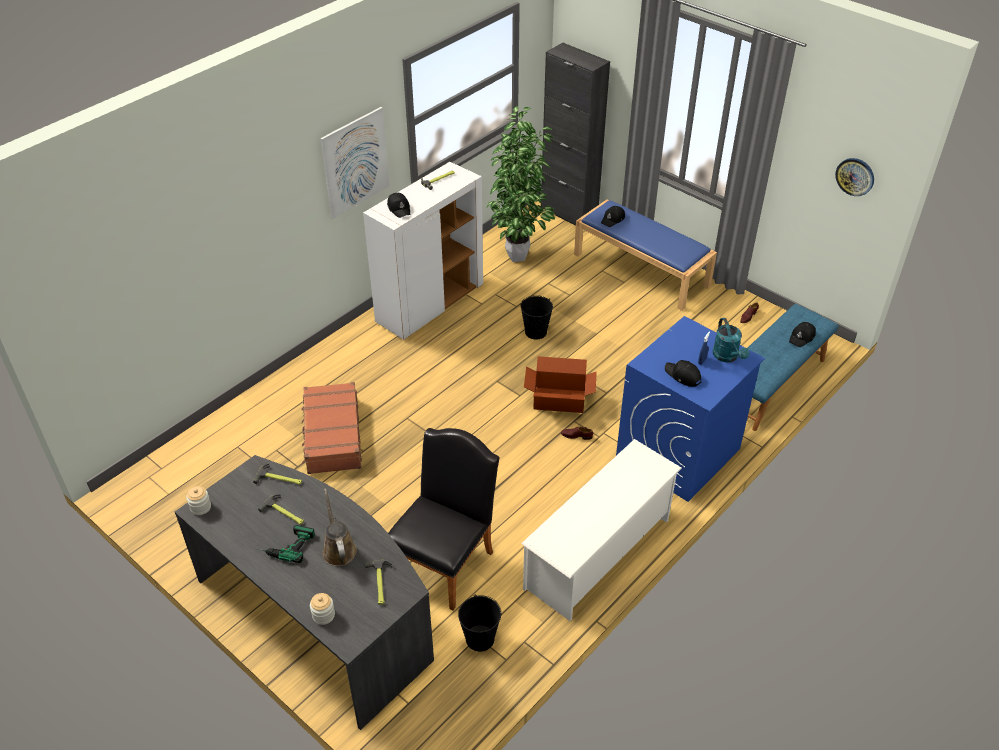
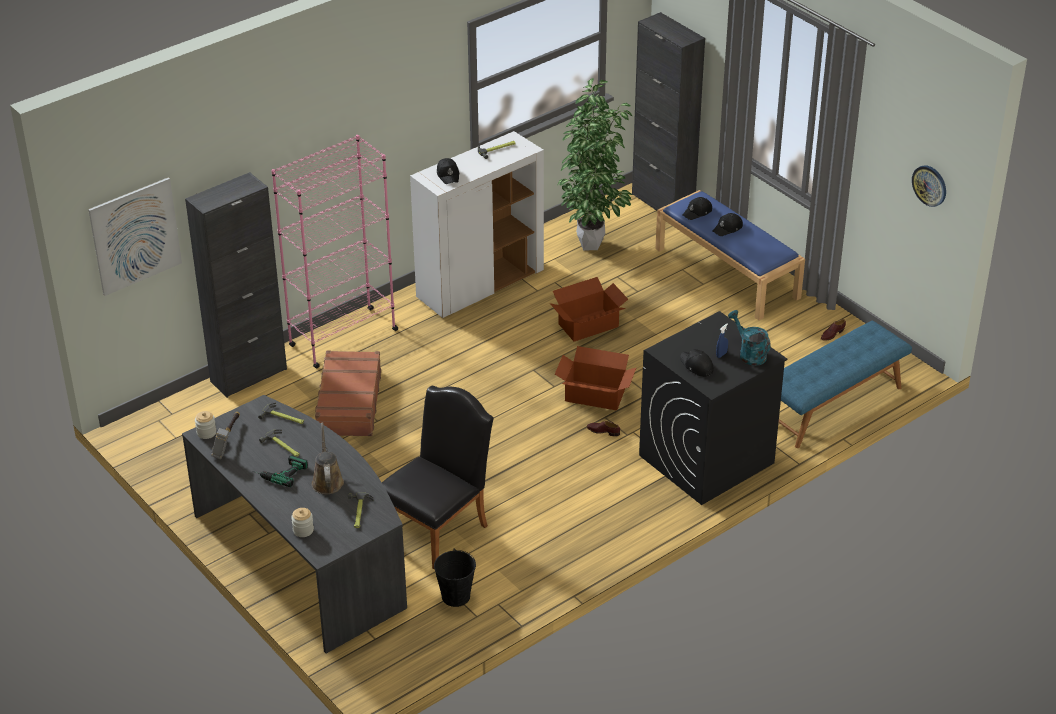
camera: 10 degrees right, 5 degrees down
picture [320,107,389,219] -> picture moved to [88,177,182,296]
black bucket [521,295,553,339] -> cardboard box [550,277,628,341]
white shoe rack [521,439,682,621] -> none
blue washing machine [616,316,765,502] -> black washing machine [639,311,787,505]
turquoise watering can [713,318,750,363] -> turquoise watering can turned 150 degrees clockwise [728,310,771,366]
black cap [789,322,816,347] -> black cap moved to [713,213,743,236]
none -> black cabinet [185,172,287,398]
none -> hammer [211,412,240,459]
none -> pink bookcase [271,135,399,368]

